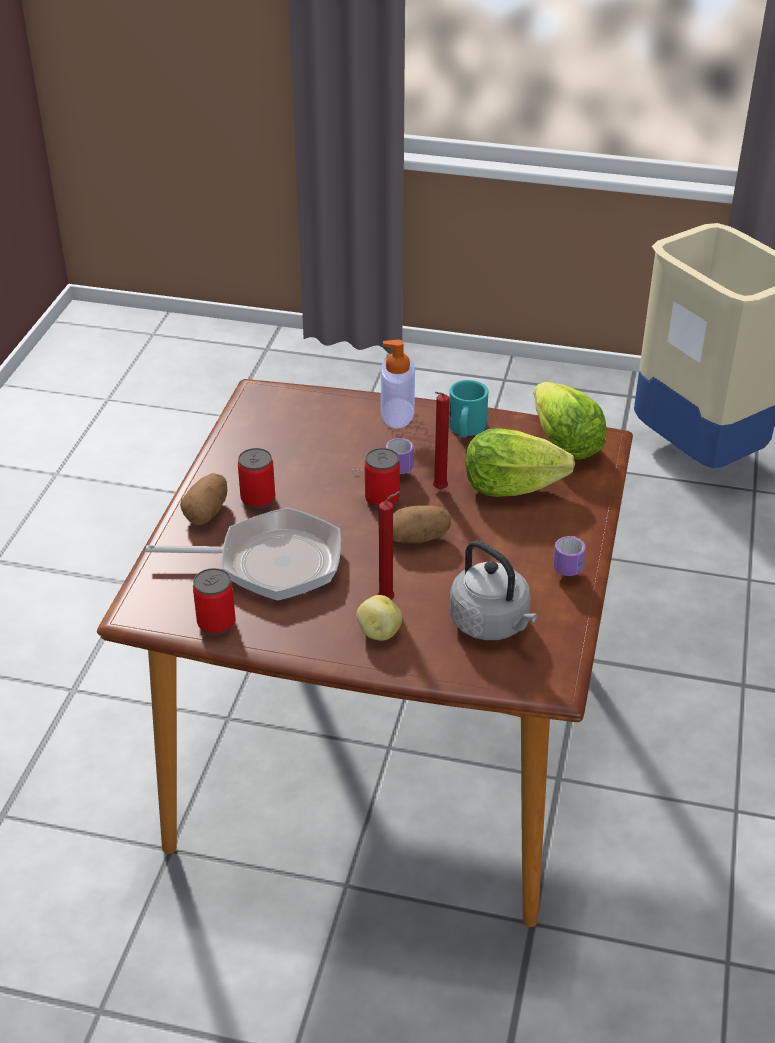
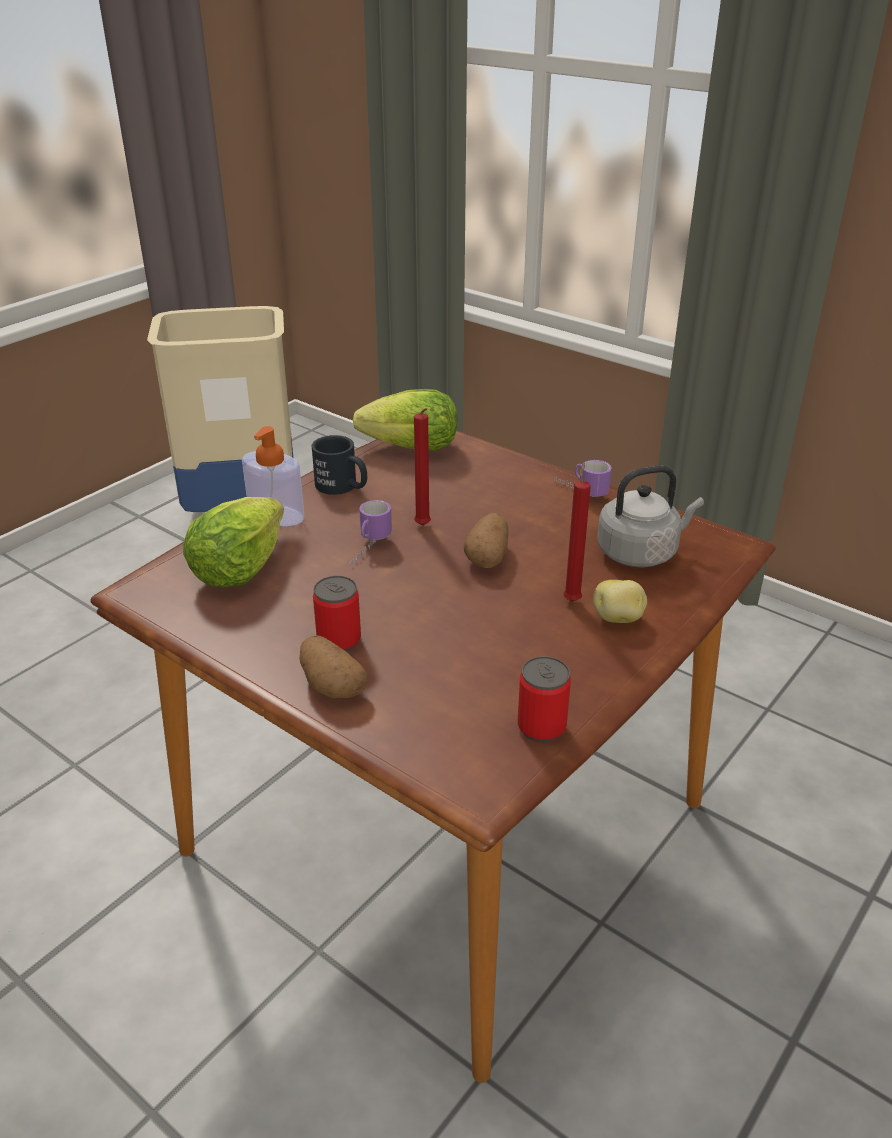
camera: 65 degrees left, 5 degrees down
frying pan [146,507,341,601] -> none
can [365,448,400,509] -> none
turquoise mug [449,380,489,438] -> black mug [312,435,367,495]
lettuce [466,428,575,497] -> lettuce moved to [183,497,284,588]

